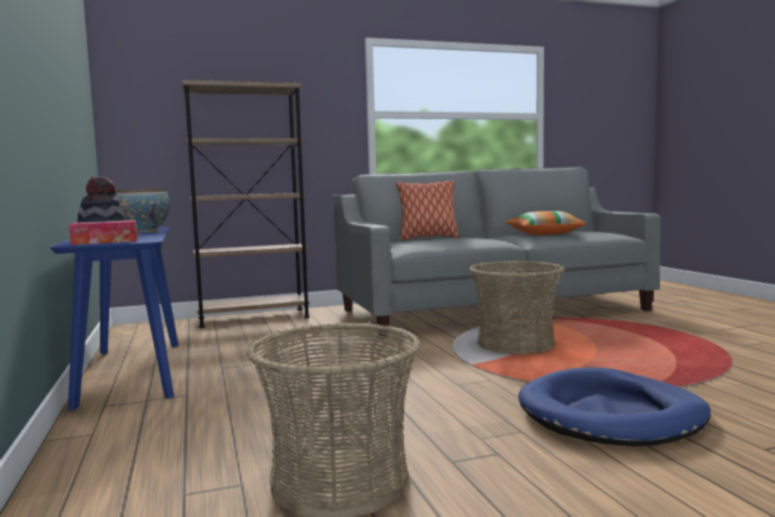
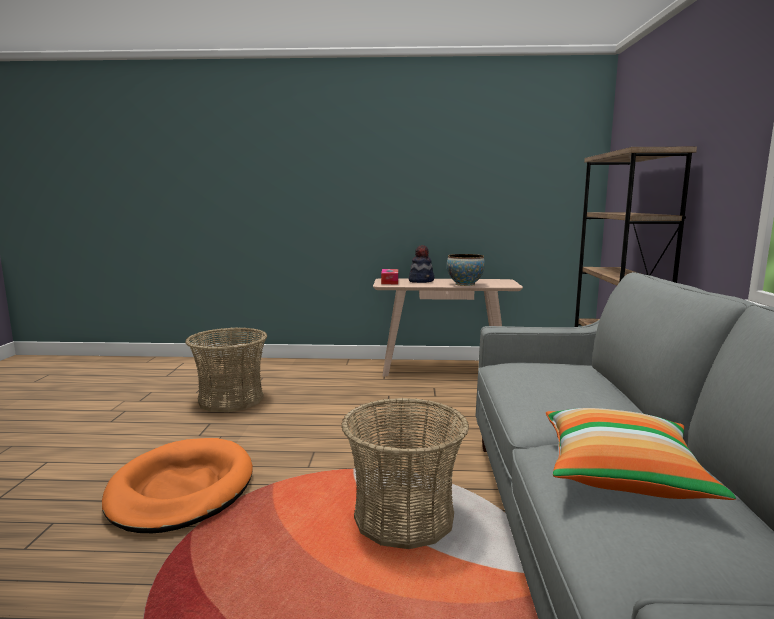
camera: 110 degrees right, 5 degrees up
blue console table [50,227,179,411] -> beige console table [373,278,523,377]
pillow [396,180,460,240] -> none
blue dog bed [518,367,711,446] -> orange dog bed [102,438,253,533]

